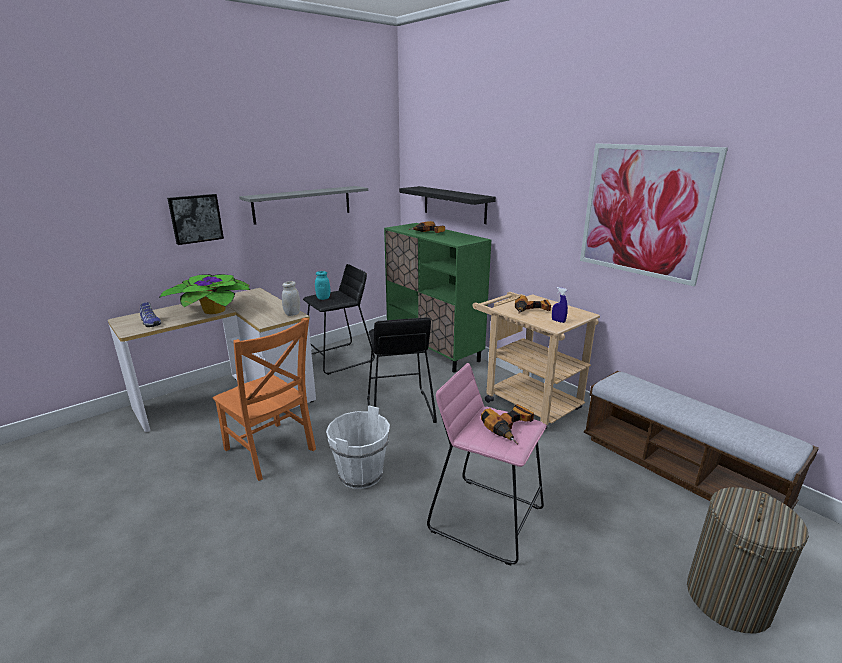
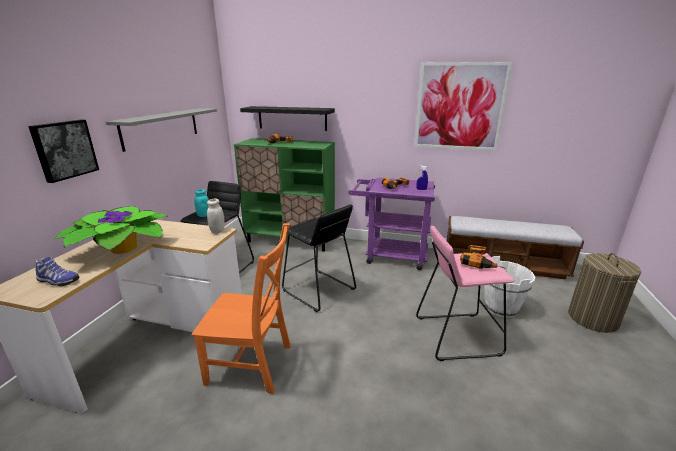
camera: 35 degrees left, 0 degrees up
white bucket [326,405,390,489] -> white bucket moved to [484,256,535,318]
beige cart [472,292,600,430] -> purple cart [348,178,435,270]

